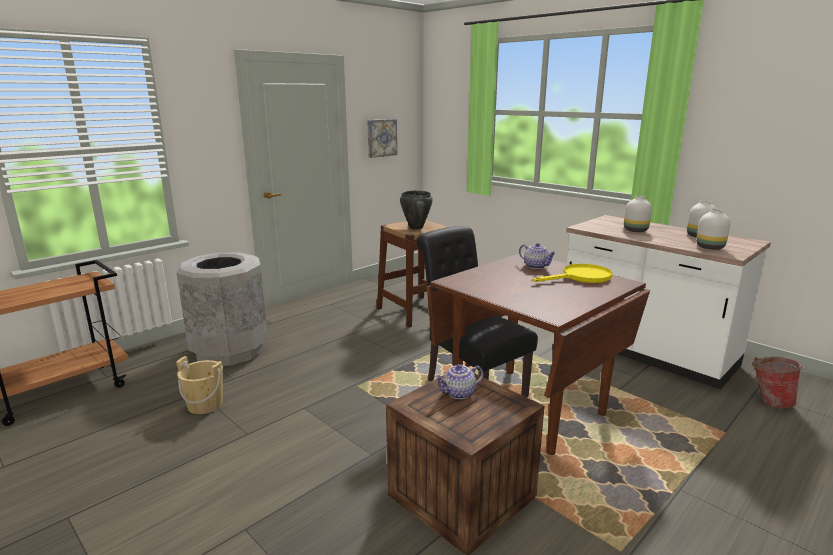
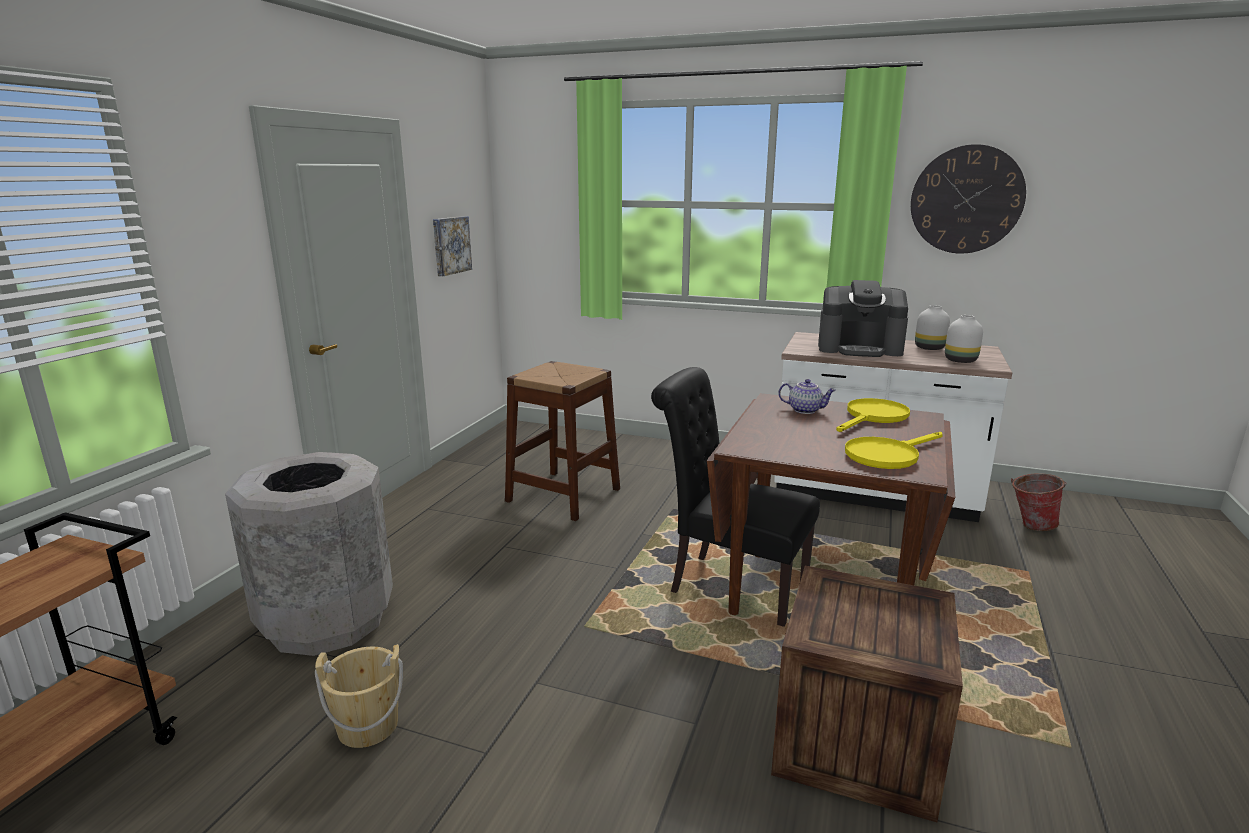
camera: 25 degrees left, 0 degrees up
black cooking pot [400,190,433,230] -> none
teapot [435,364,483,399] -> none
white vase [624,196,652,232] -> coffee machine [818,280,908,357]
none -> yellow frying pan [845,432,943,469]
none -> wall clock [911,144,1026,254]

